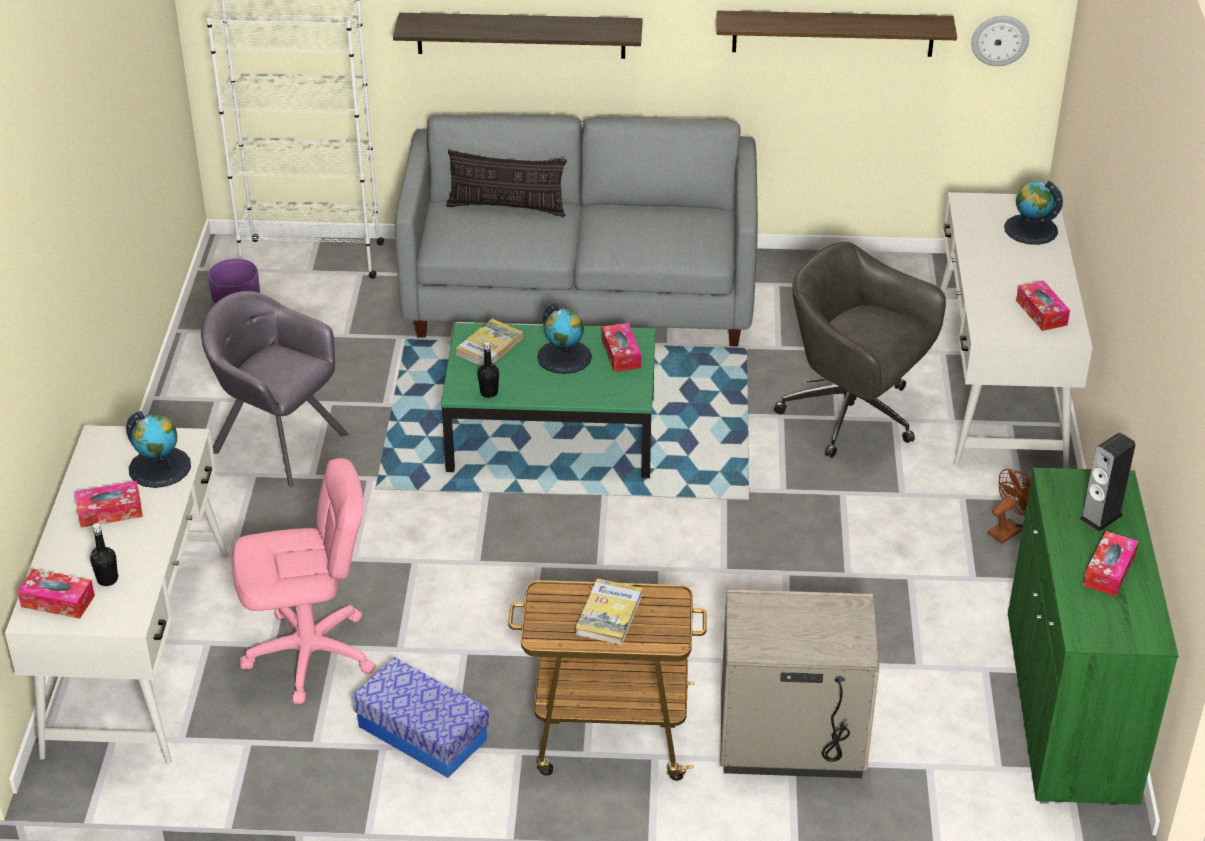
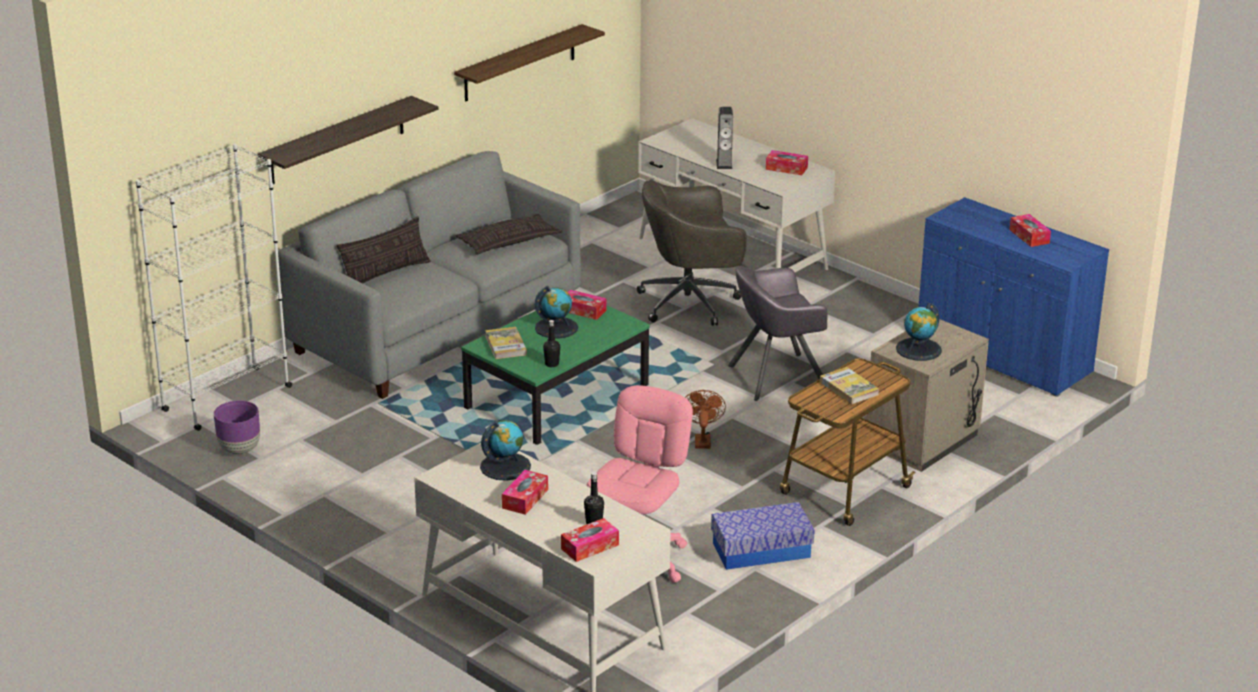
camera: 50 degrees left, 10 degrees down
grey armchair [201,291,349,487] -> grey armchair moved to [728,266,827,401]
wall clock [971,16,1029,66] -> none
brown fan [988,469,1031,544] -> brown fan moved to [685,390,726,449]
globe [1004,181,1063,245] -> globe moved to [896,303,942,361]
green cabinet [1008,467,1179,807] -> blue cabinet [919,197,1109,397]
speaker [1079,432,1136,532] -> speaker moved to [716,107,733,169]
none -> pillow [455,214,562,255]

